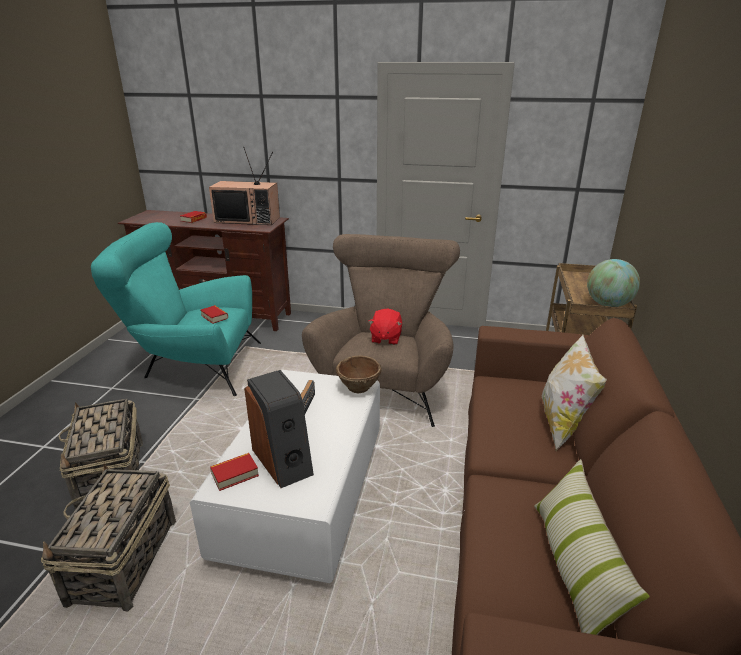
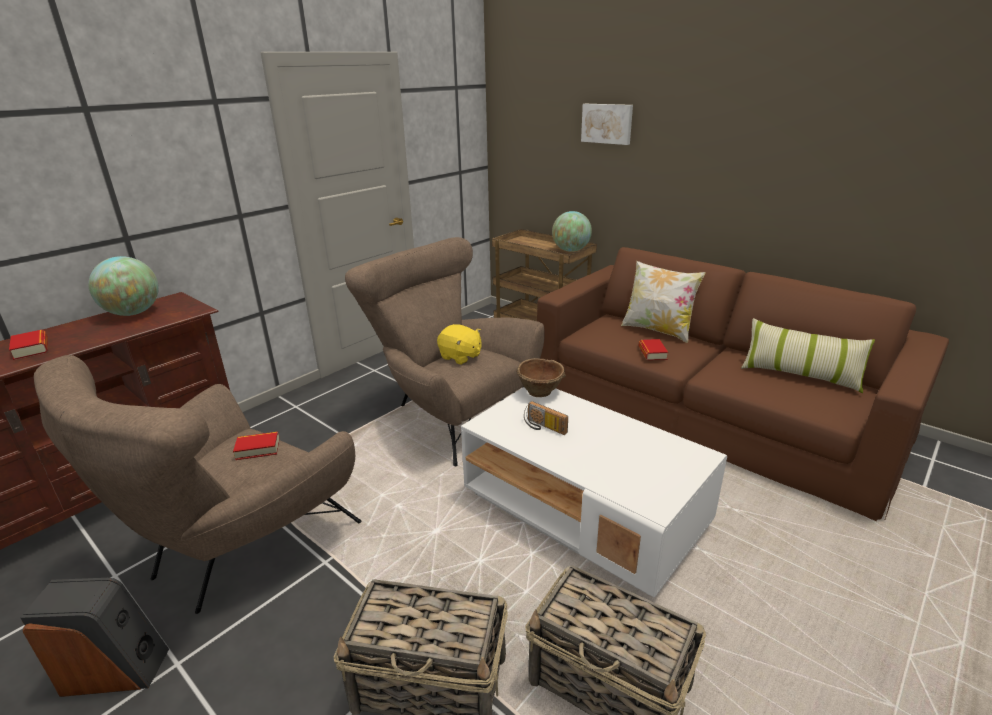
camera: 60 degrees left, 0 degrees up
turquoise armchair [91,222,261,396] -> brown armchair [34,355,361,614]
television [209,147,280,225] -> globe [88,256,159,316]
book [210,453,259,491] -> book moved to [639,339,668,360]
speaker [244,370,314,488] -> speaker moved to [20,578,169,697]
red plush toy [368,309,402,345] -> yellow plush toy [437,324,482,365]
none -> picture [581,104,633,145]

